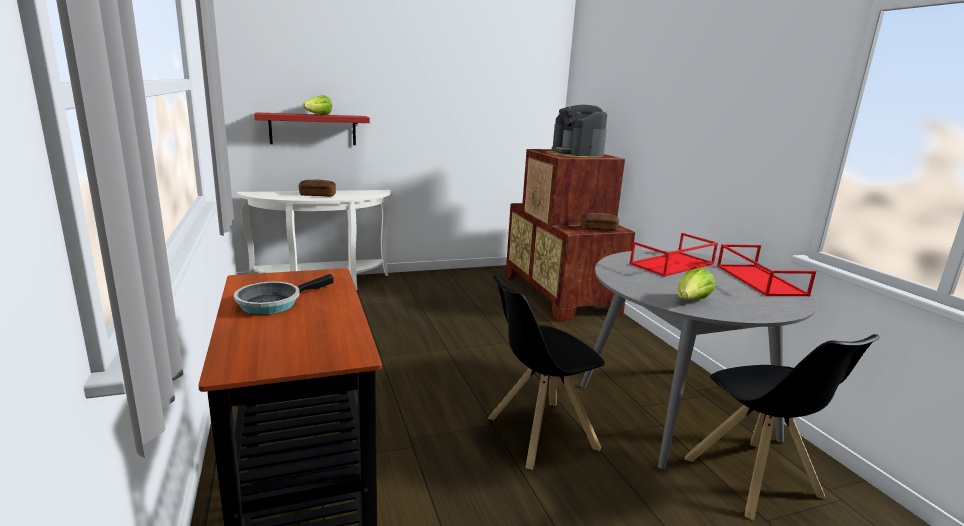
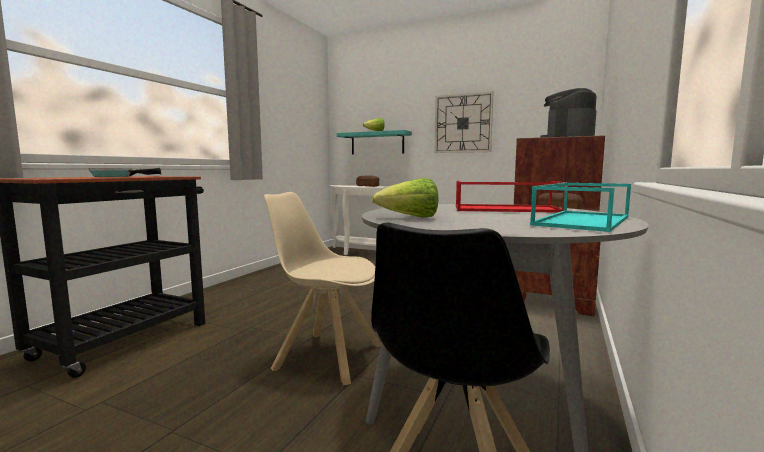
camera: 45 degrees right, 10 degrees down
red shelf [254,112,370,145] -> turquoise shelf [337,130,412,154]
black chair [488,275,605,470] -> beige chair [264,192,381,385]
red tray [717,244,816,296] -> turquoise tray [530,183,631,232]
none -> wall clock [434,91,494,153]

